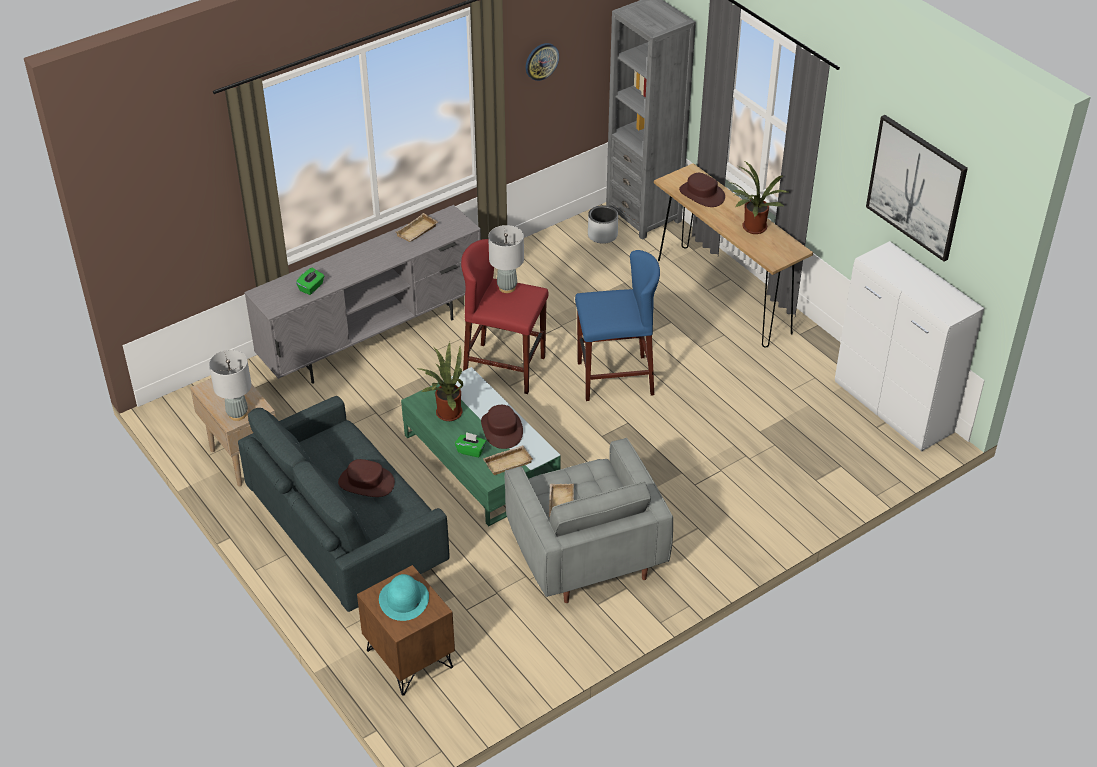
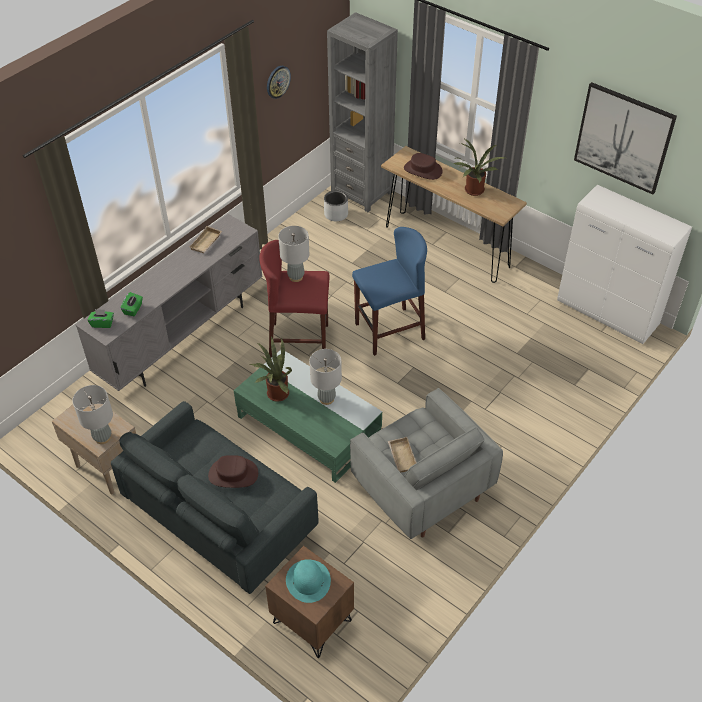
camera: 15 degrees left, 5 degrees up
green tissue box [455,432,486,457] -> green tissue box moved to [87,309,114,328]
brown hat [481,405,523,449] -> grey table lamp [309,349,342,405]
beige tray [483,445,533,475] -> none

